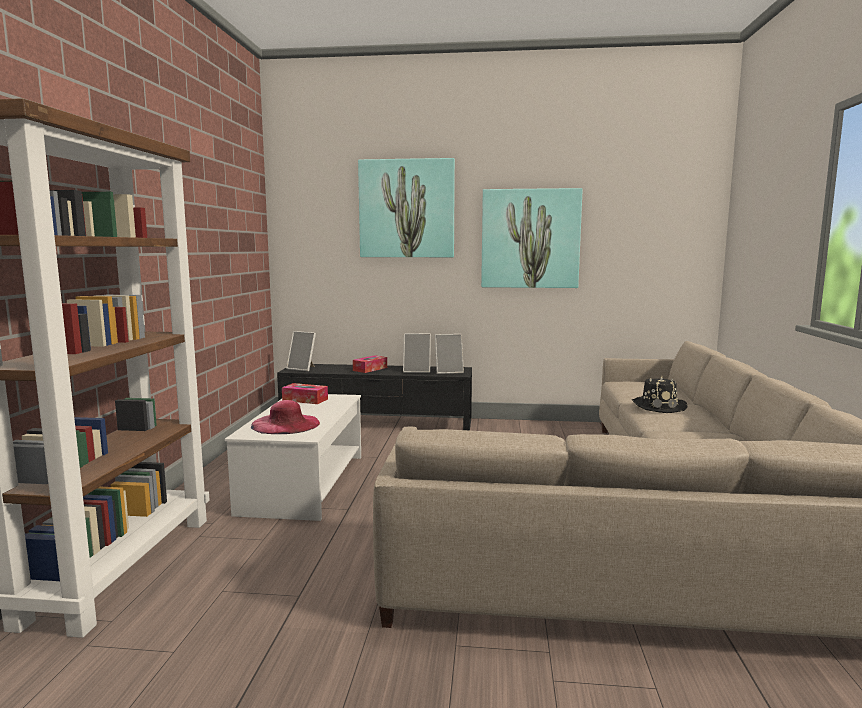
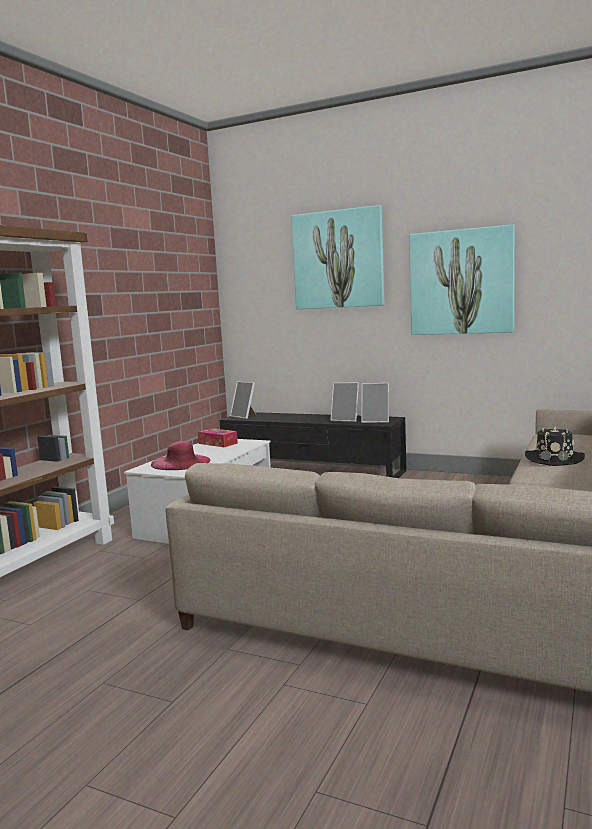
camera: 20 degrees right, 0 degrees up
tissue box [353,355,387,373] -> none

